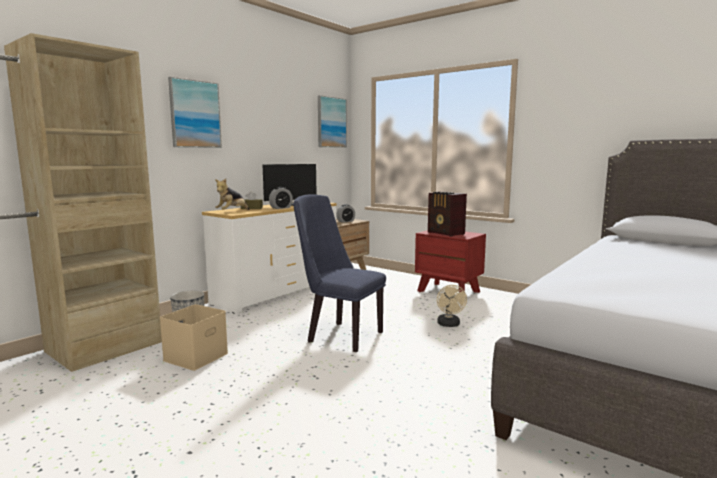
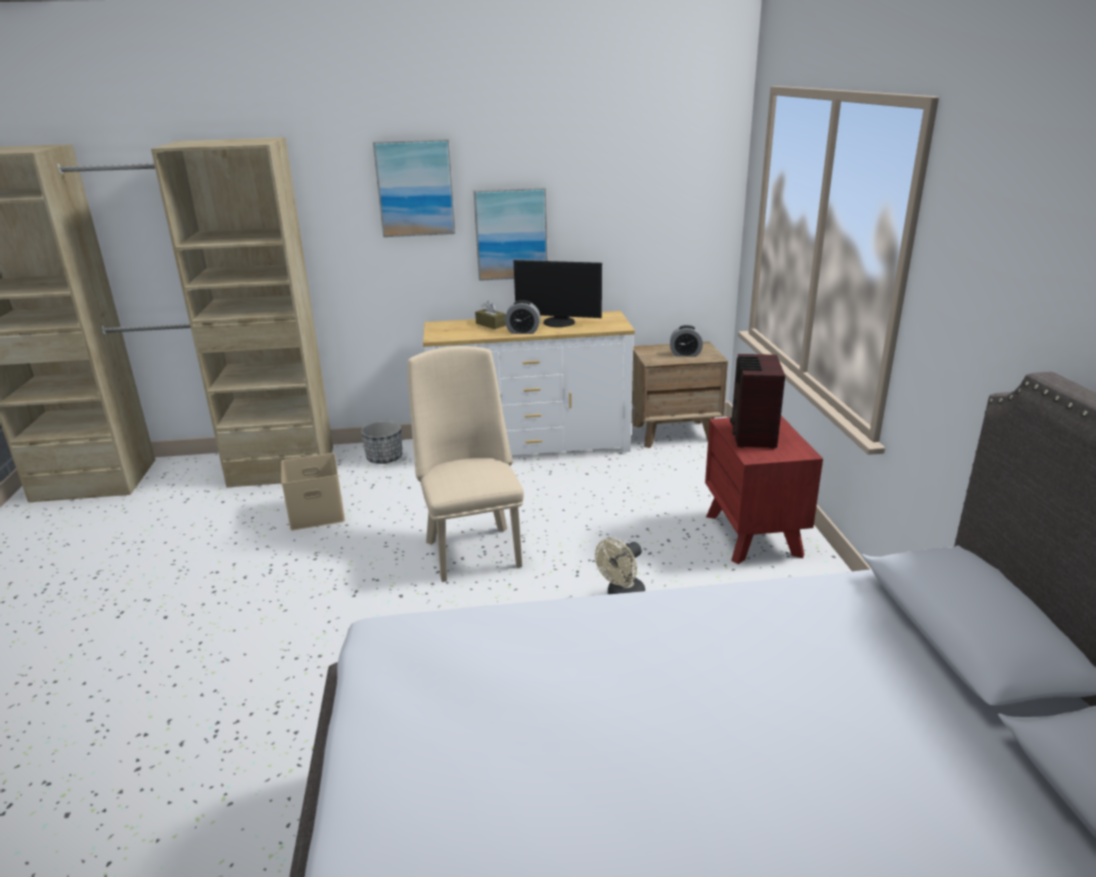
camera: 45 degrees right, 15 degrees up
plush toy [215,178,249,210] -> none
blue chair [293,194,386,352] -> beige chair [407,346,524,582]
picture [318,95,347,148] -> picture moved to [474,188,547,281]

